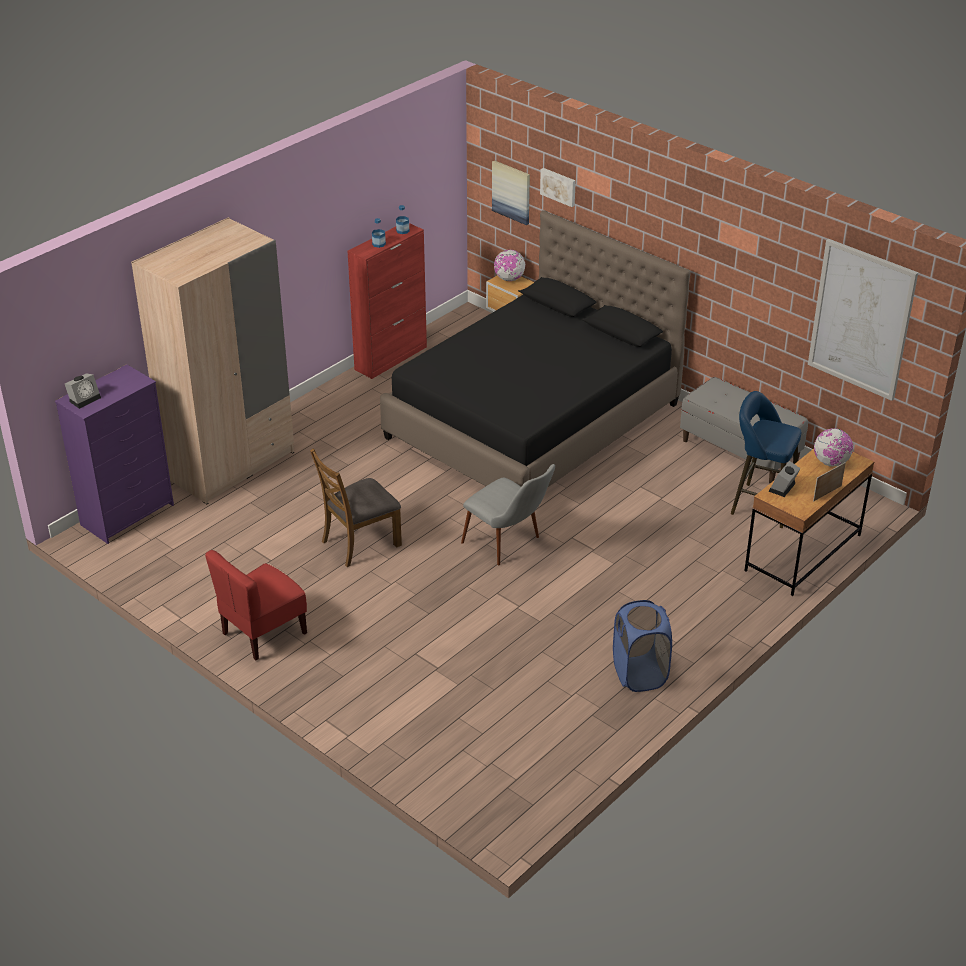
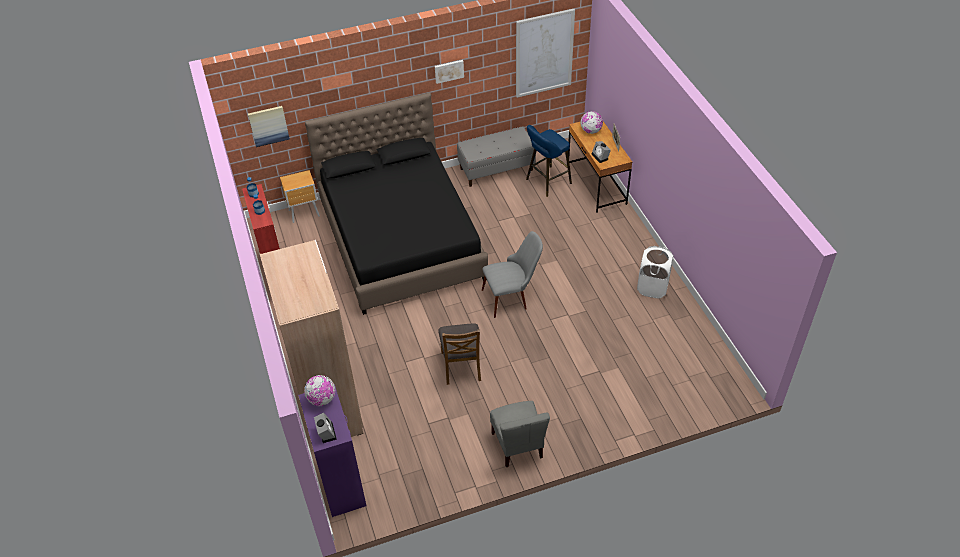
camera: 60 degrees left, 10 degrees up
red chair [205,550,307,660] -> grey chair [490,401,550,467]
globe [494,250,525,281] -> globe moved to [304,375,336,406]
picture [540,168,576,207] -> picture moved to [435,60,464,84]
blue laundry basket [613,600,672,692] -> white laundry basket [637,246,674,298]

